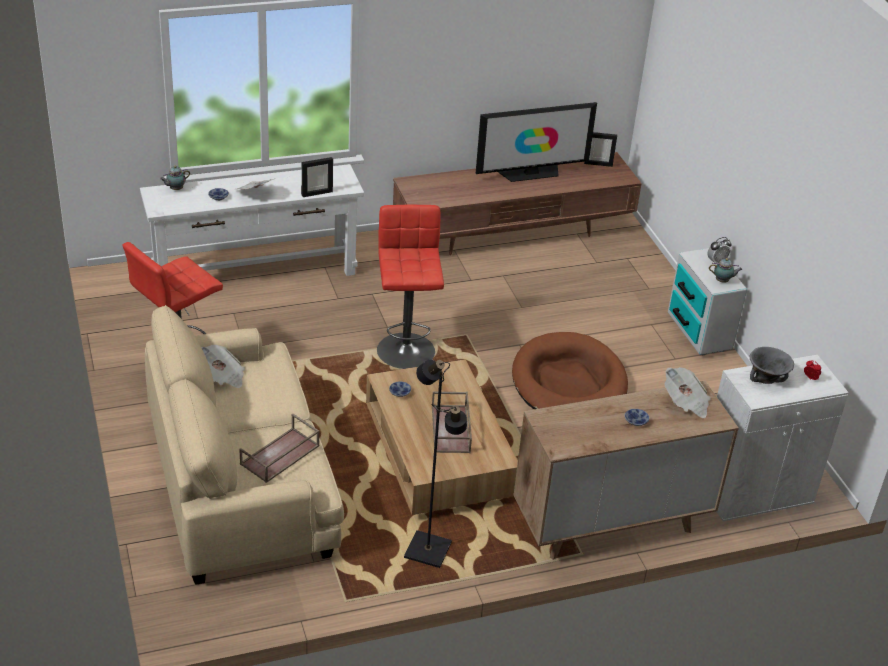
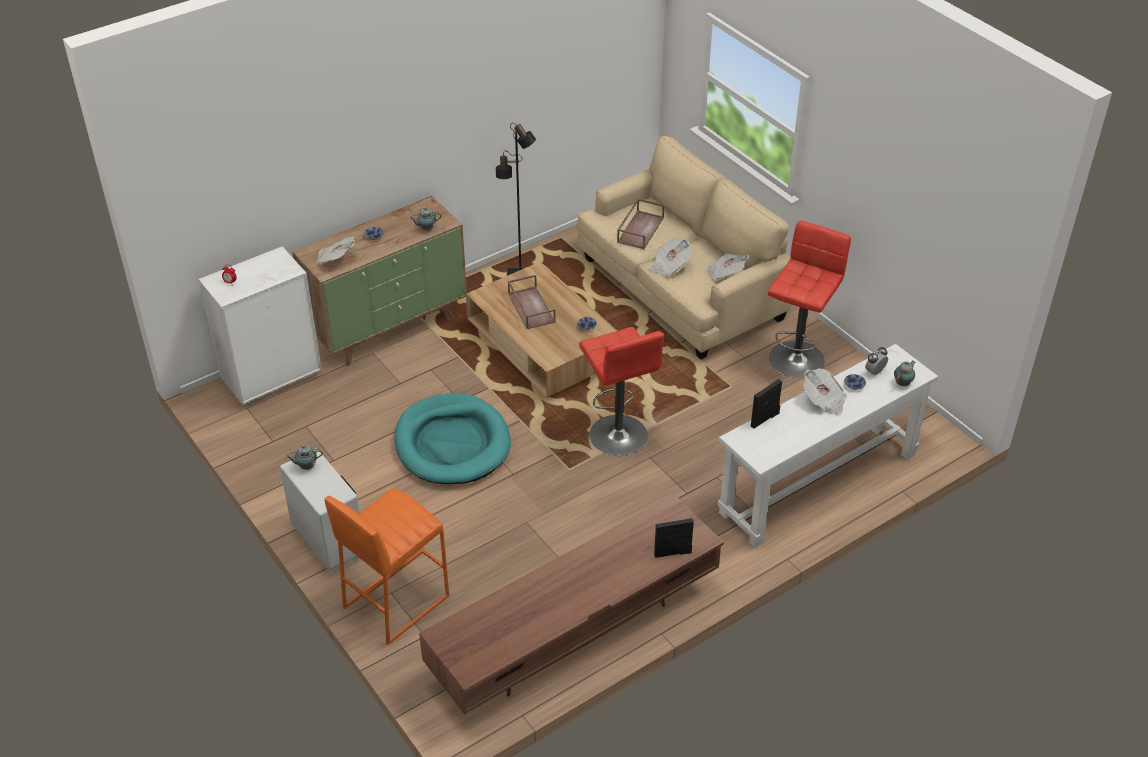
camera: 165 degrees right, 5 degrees up
television [476,102,597,182] -> none
brown dog bed [512,332,628,409] -> turquoise dog bed [394,393,511,484]
picture frame [584,132,617,167] -> picture frame moved to [654,518,694,558]
alarm clock [707,237,731,265] -> alarm clock moved to [865,347,888,375]
grey bowl [749,347,794,384] -> none
none -> orange stool [324,488,449,645]
none -> teapot [410,207,441,231]
none -> newspaper [649,238,692,277]

